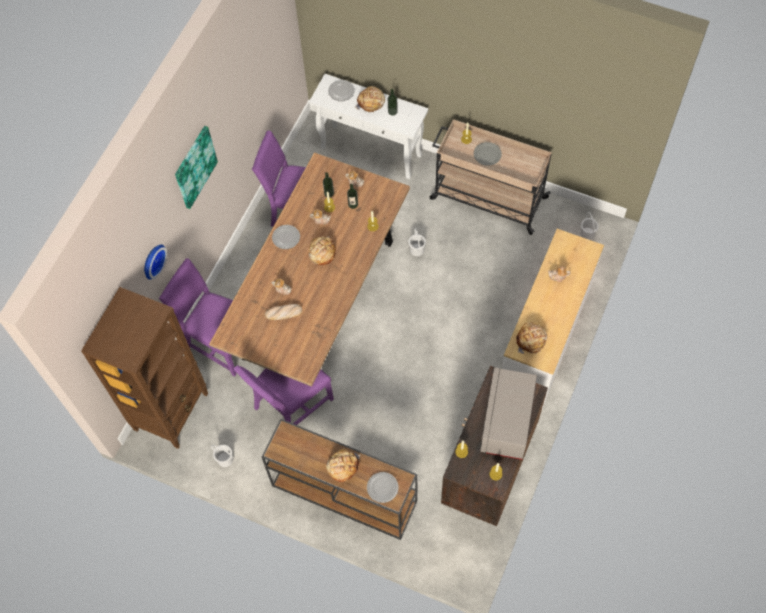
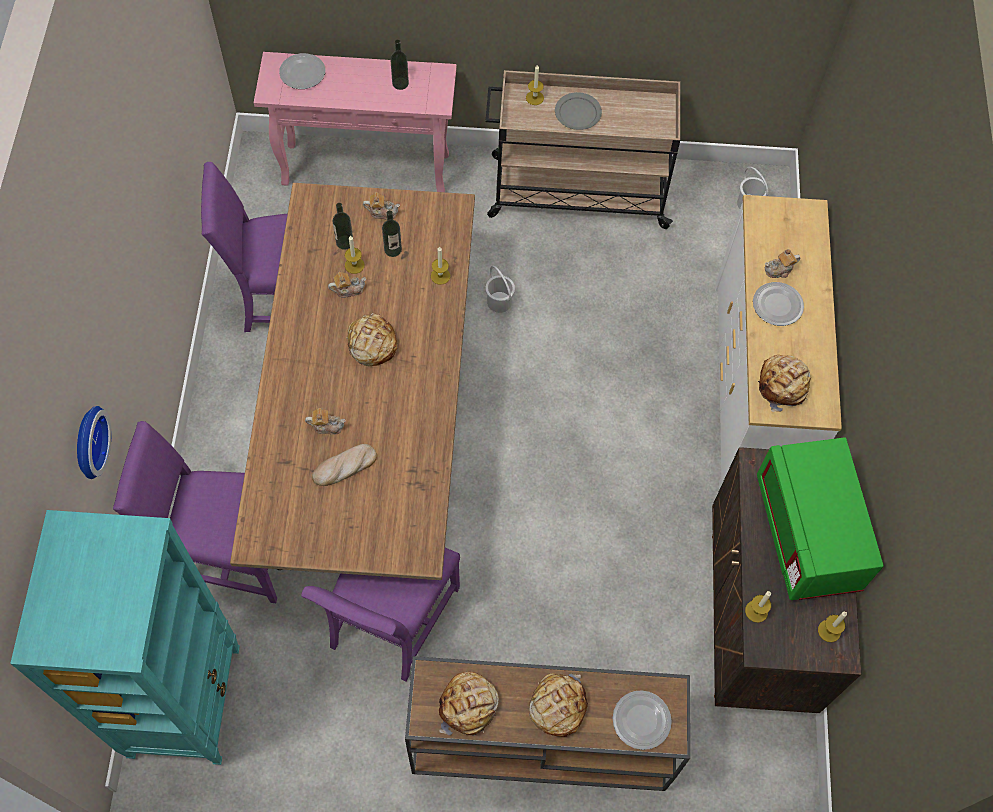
camera: 25 degrees left, 0 degrees up
brown bookcase [81,287,208,449] -> turquoise bookcase [10,510,240,765]
picture [175,126,218,209] -> none
white bucket [211,445,233,467] -> none
plate [272,225,300,249] -> plate moved to [753,282,804,326]
white console table [309,74,428,179] -> pink console table [254,52,457,192]
bread [355,86,385,113] -> bread moved to [439,672,499,736]
grey microwave [480,367,537,460] -> green microwave [757,437,884,600]

